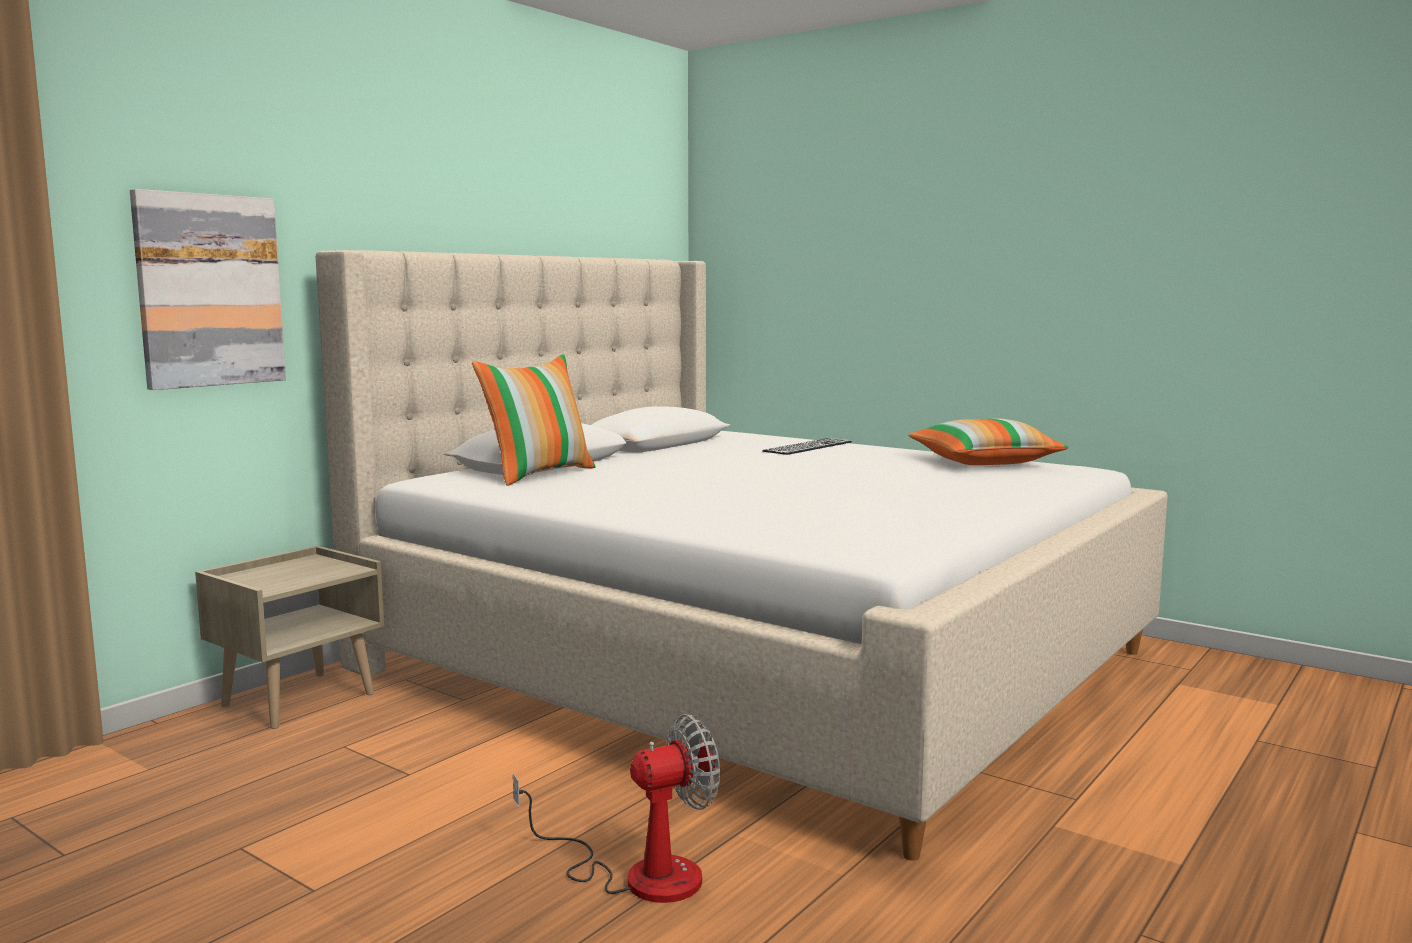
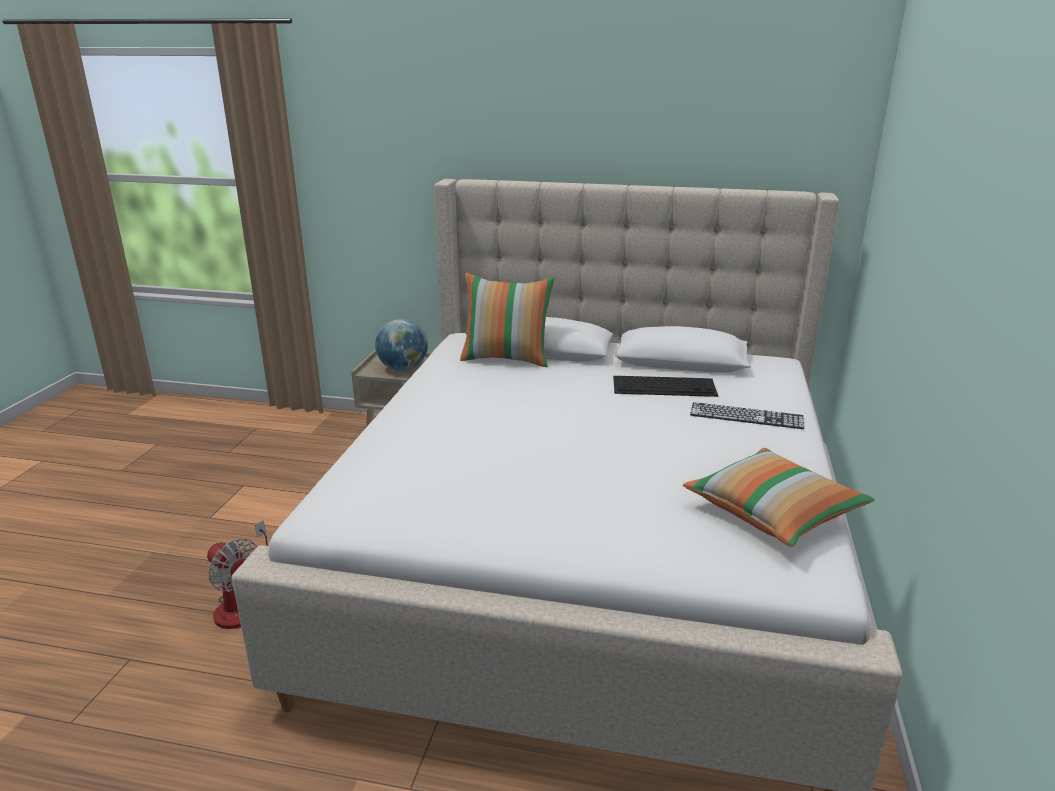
camera: 65 degrees right, 15 degrees up
picture [130,189,286,390] -> none
none -> globe [375,319,428,371]
none -> keyboard [613,376,718,397]

